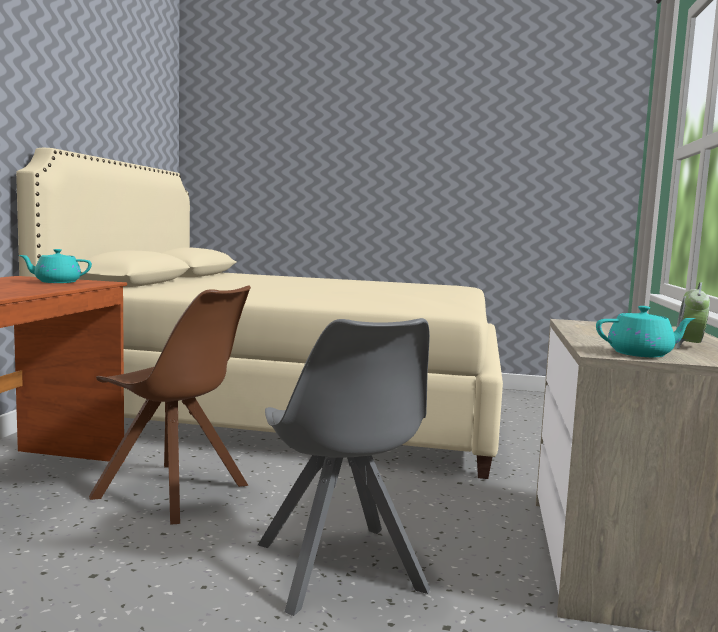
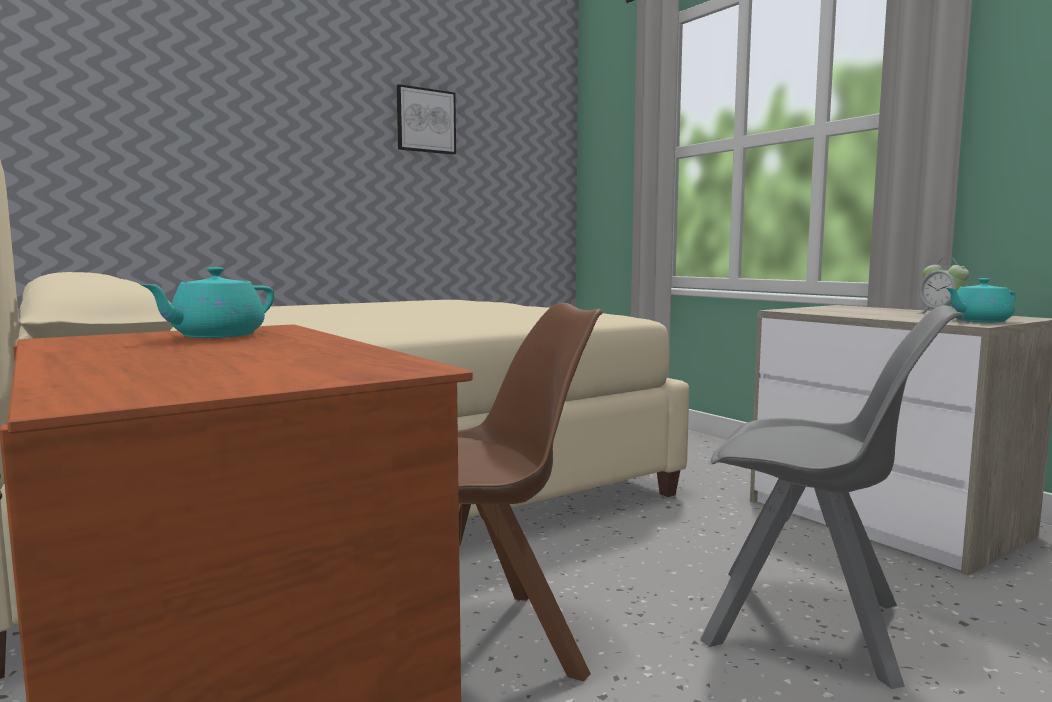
camera: 45 degrees left, 0 degrees up
turquoise teapot [596,306,696,357] -> turquoise teapot turned 150 degrees counterclockwise [946,278,1016,322]
none -> picture [396,84,456,155]

